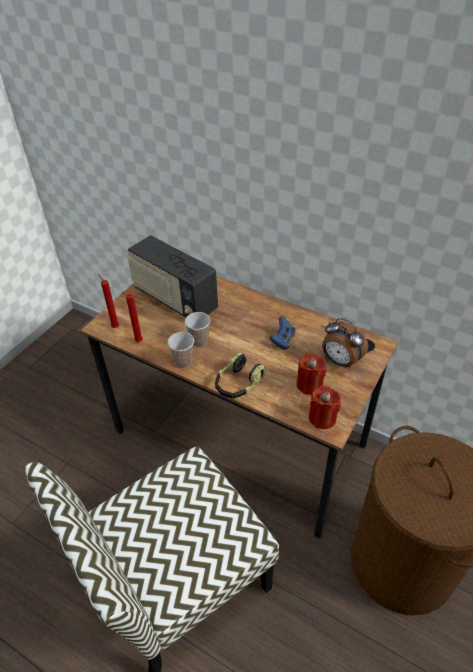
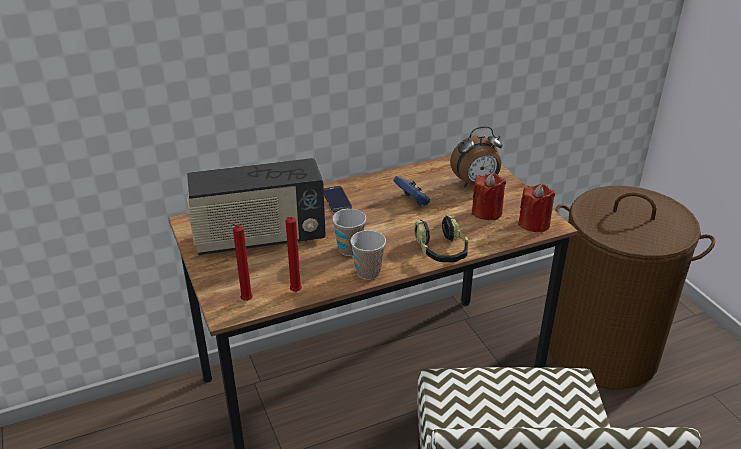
camera: 55 degrees left, 10 degrees down
none -> phone [324,186,352,212]

